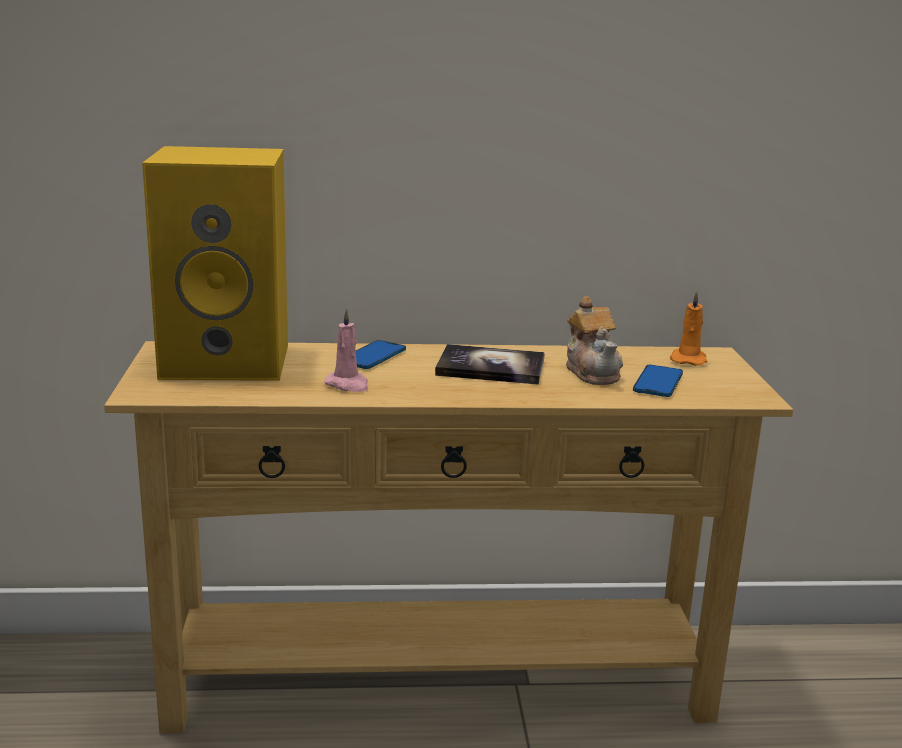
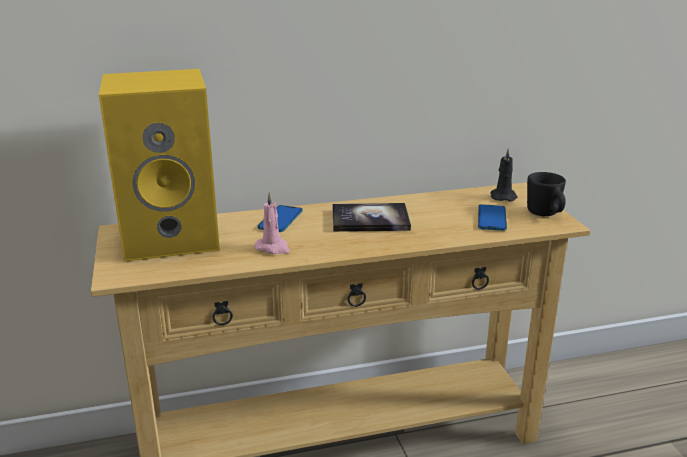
camera: 10 degrees left, 5 degrees up
teapot [566,296,623,385] -> none
orange candle [670,291,707,366] -> black candle [491,148,518,201]
none -> black mug [527,172,566,216]

